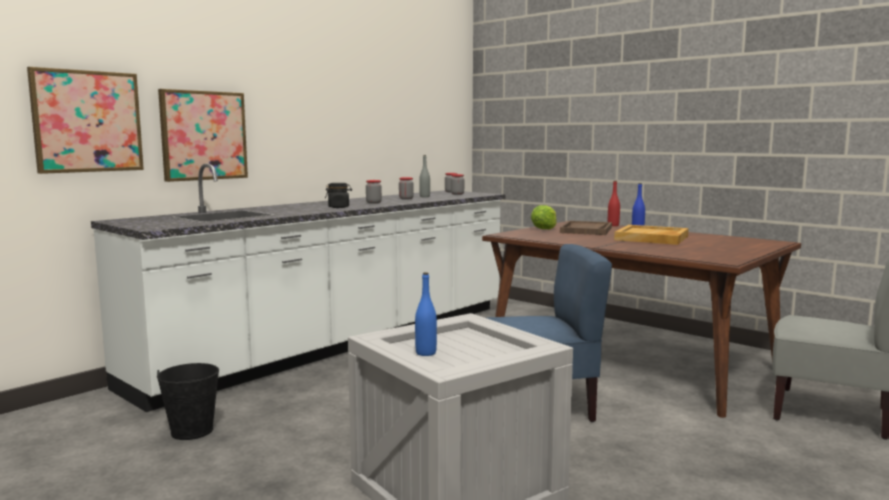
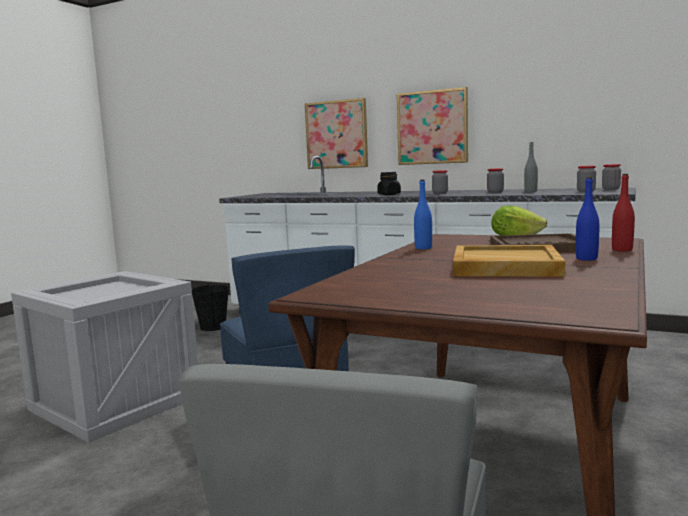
camera: 75 degrees right, 0 degrees up
picture [27,67,144,174] -> picture moved to [397,87,468,165]
blue bottle [415,272,437,356] -> blue bottle moved to [414,180,432,249]

